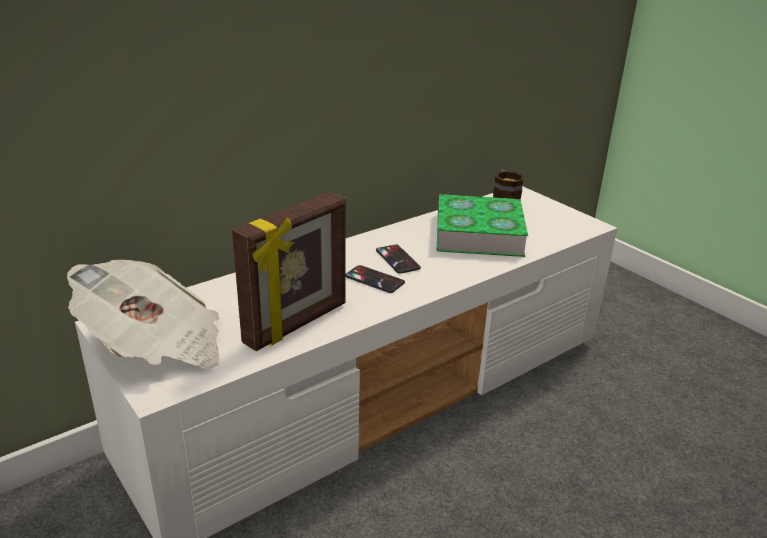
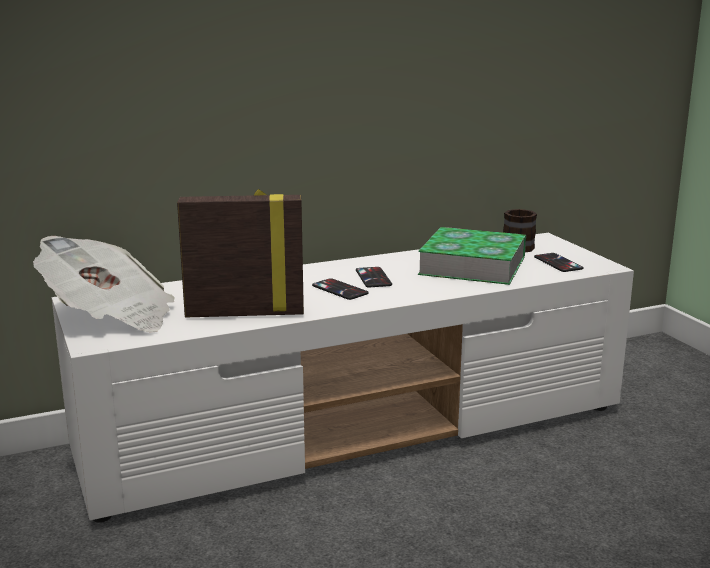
camera: 15 degrees right, 10 degrees down
picture frame [232,192,346,351] -> picture frame turned 150 degrees counterclockwise [177,189,304,317]
none -> phone [534,253,584,272]

